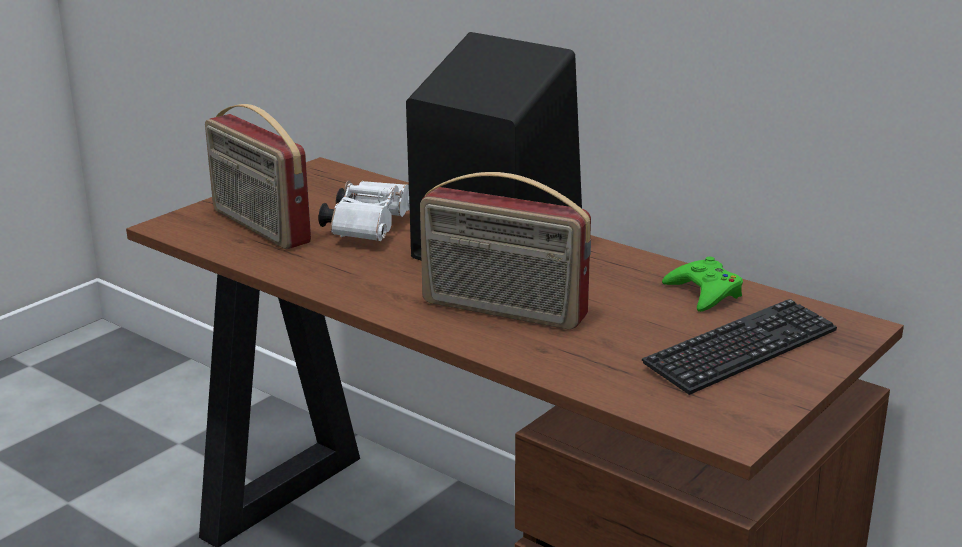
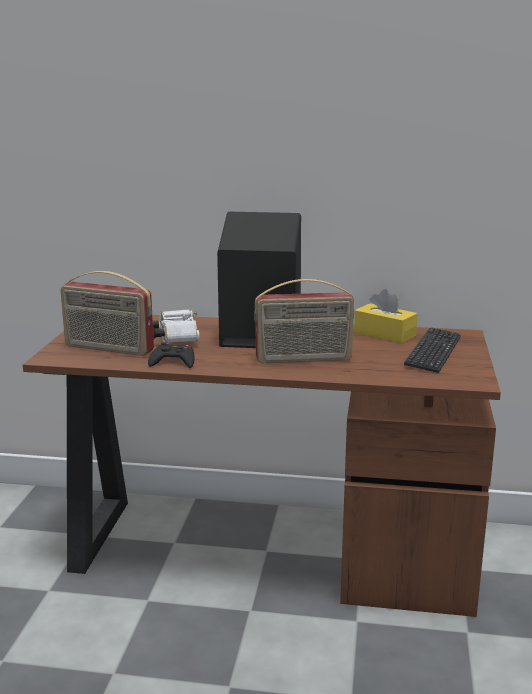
camera: 30 degrees left, 5 degrees down
green game controller [662,257,743,312] -> yellow tissue box [354,289,417,344]
none -> black game controller [148,342,194,368]

